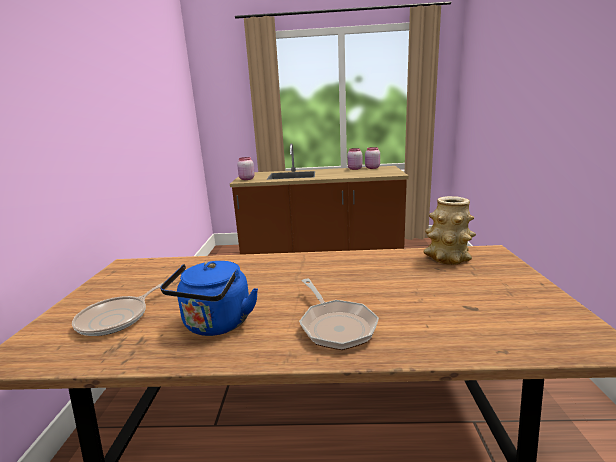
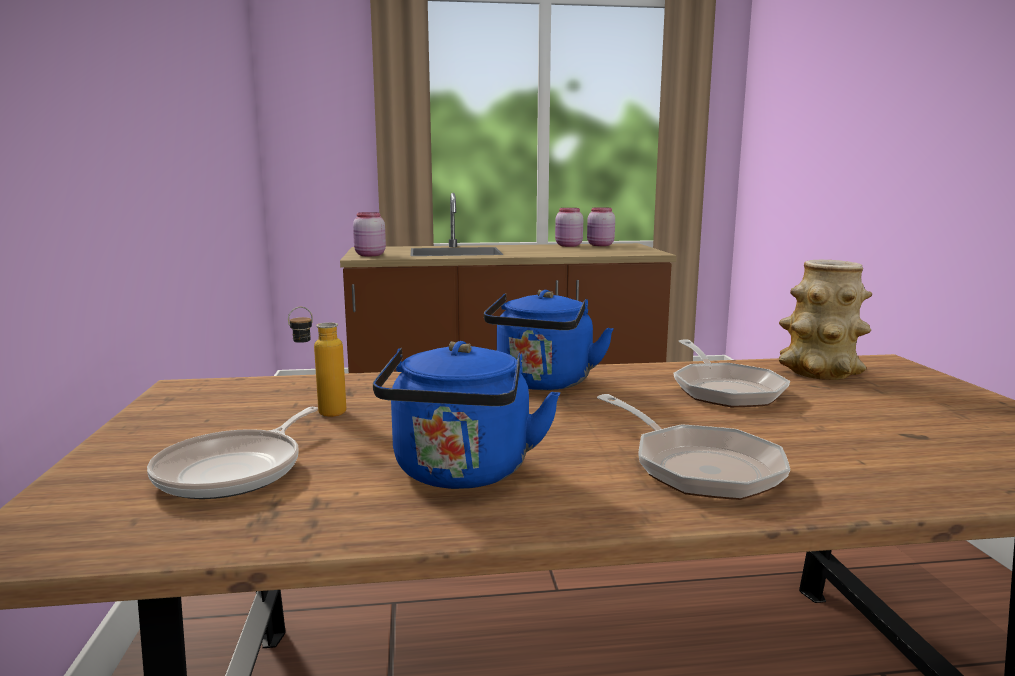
camera: 10 degrees left, 5 degrees down
none -> bottle [288,307,346,417]
none -> blue kettle [484,290,614,390]
none -> frying pan [674,340,790,407]

